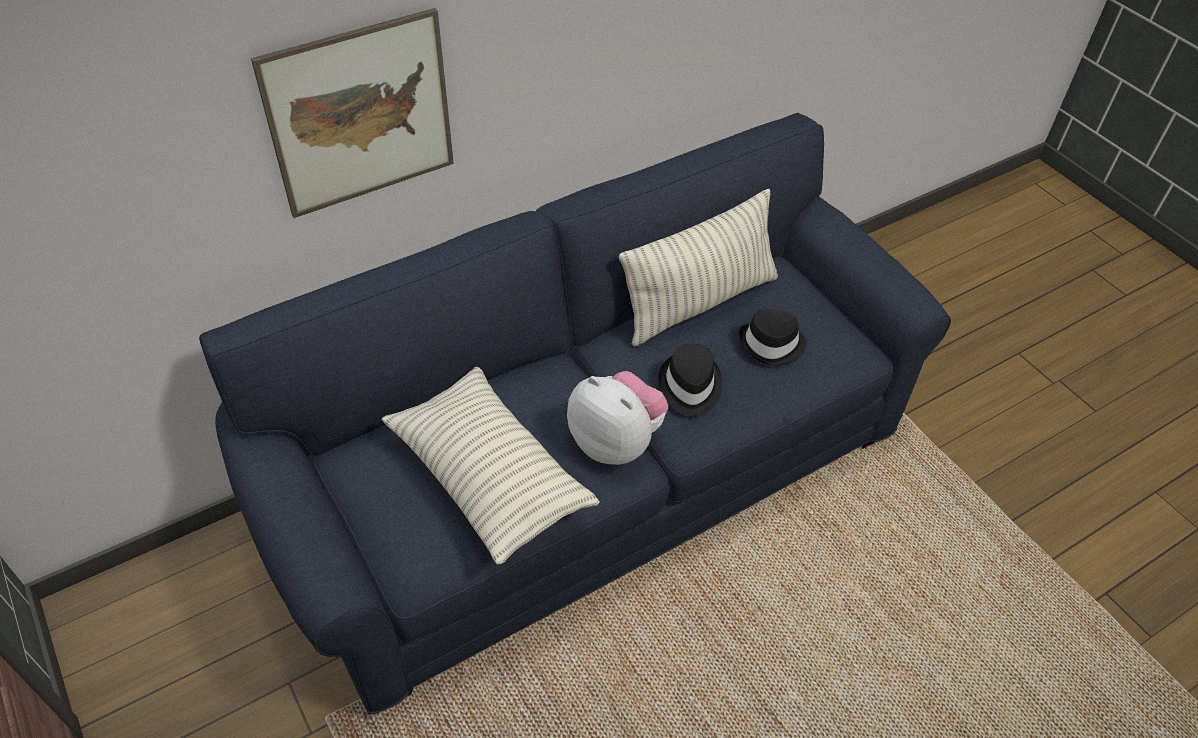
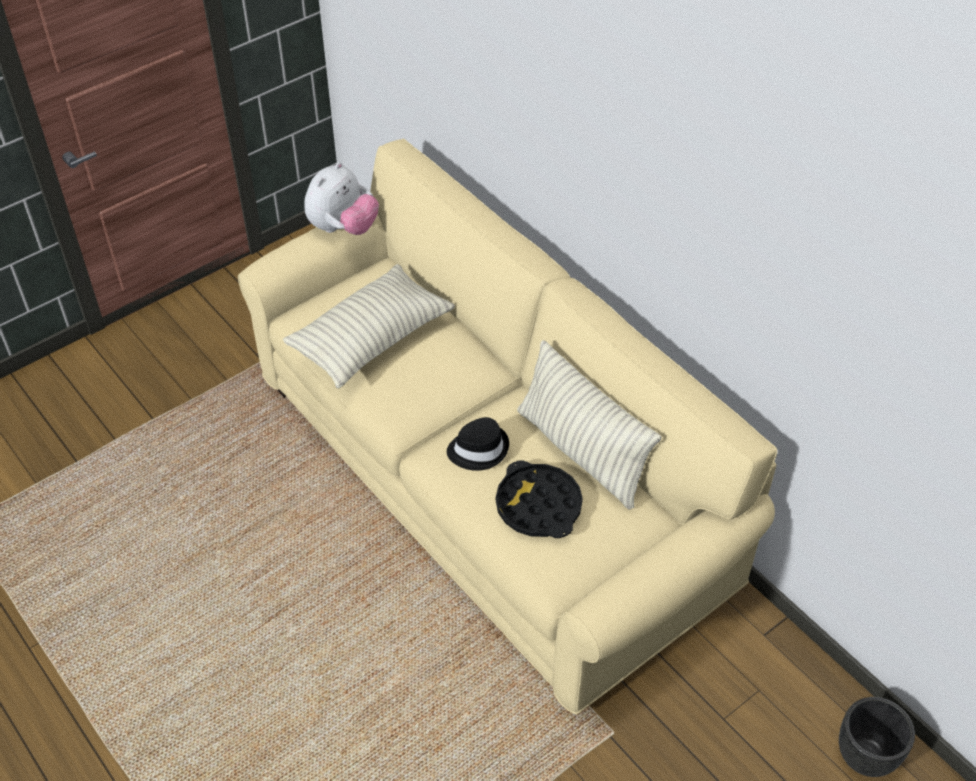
camera: 85 degrees right, 0 degrees up
blue sofa [199,113,951,714] -> beige sofa [238,139,777,715]
picture [251,8,454,218] -> none
plush toy [567,371,668,465] -> plush toy moved to [304,162,379,235]
black hat [739,310,806,366] -> black tray [496,461,583,538]
none -> black planter [839,697,915,777]

